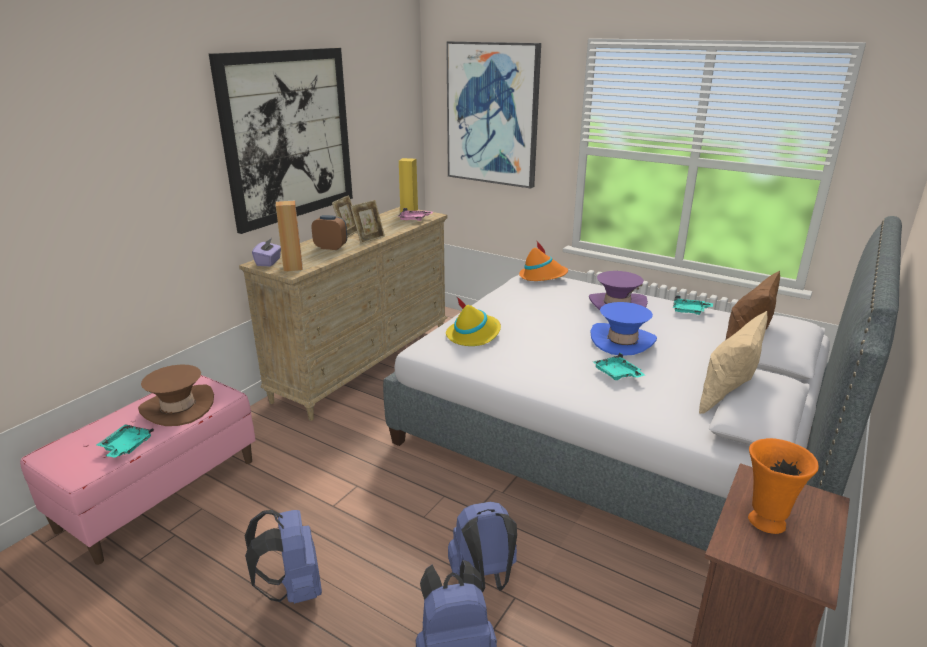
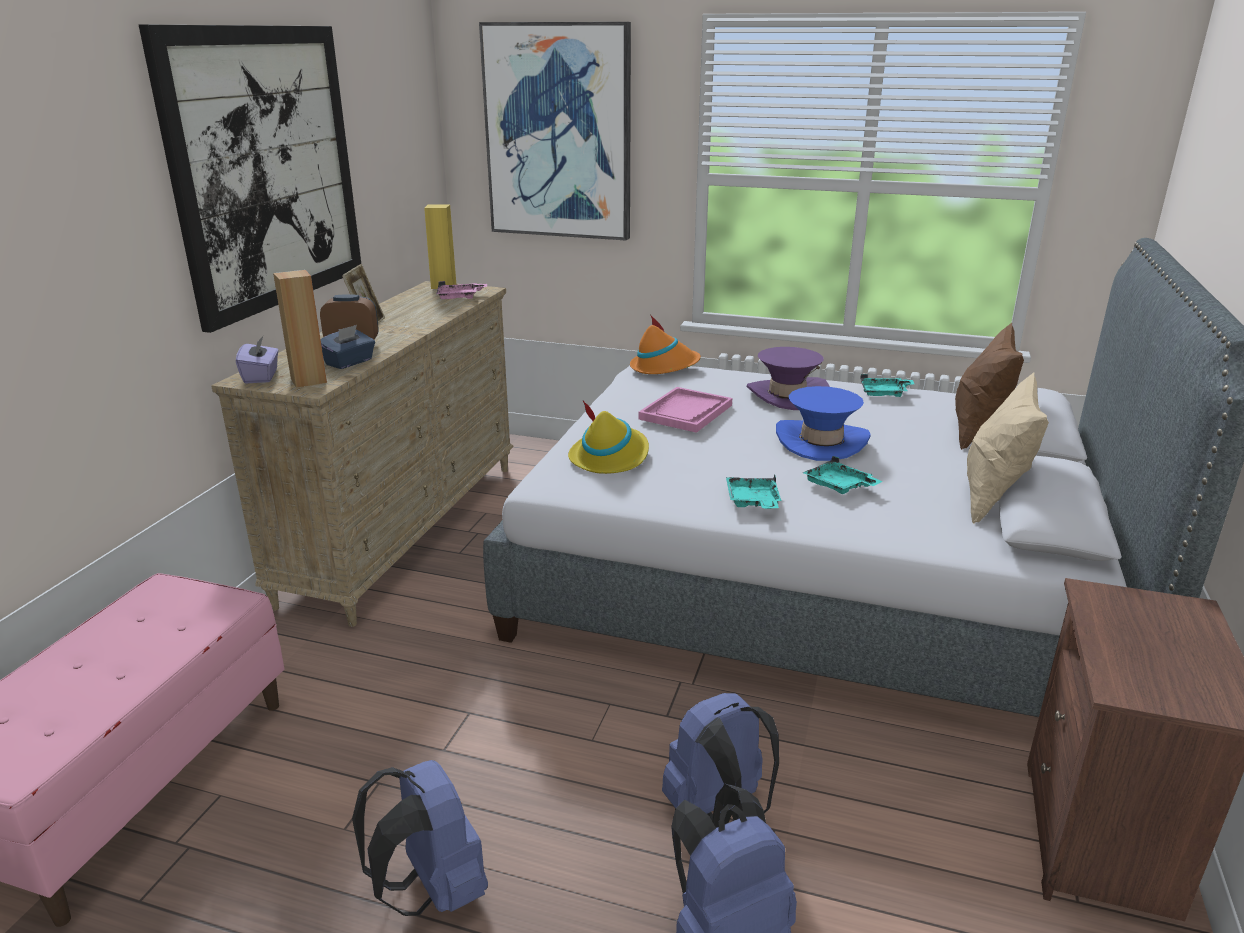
camera: 15 degrees left, 0 degrees up
turquoise tray [97,424,154,458] -> turquoise tray moved to [726,475,782,509]
brown hat [138,364,214,426] -> none
picture frame [350,200,385,244] -> none
orange vase [748,438,819,534] -> none
none -> blue tissue box [321,325,375,369]
none -> pink tray [638,387,732,433]

